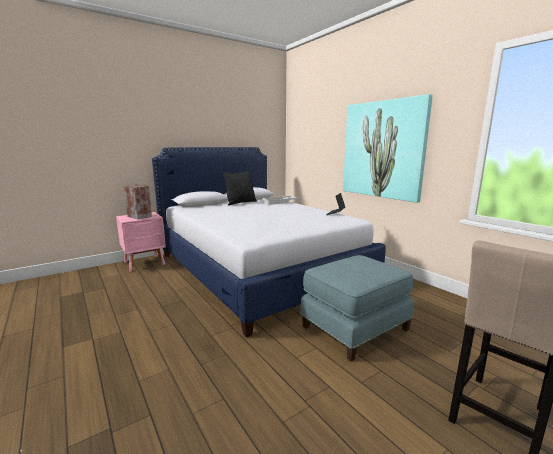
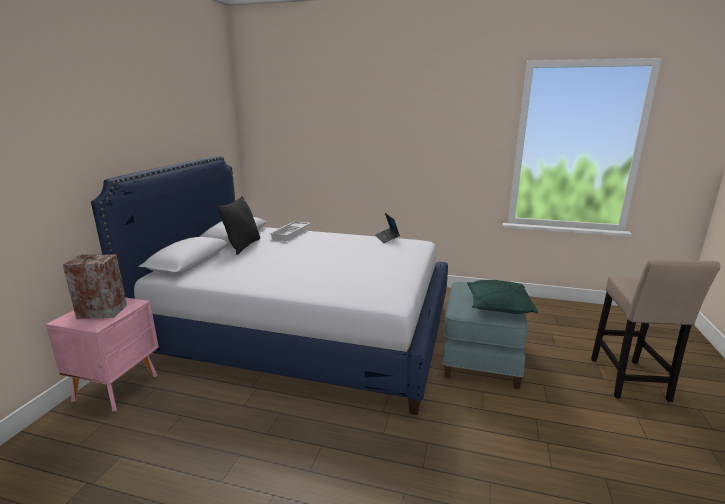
camera: 40 degrees left, 5 degrees up
picture [343,94,433,203] -> none
none -> green pillow [467,280,538,314]

